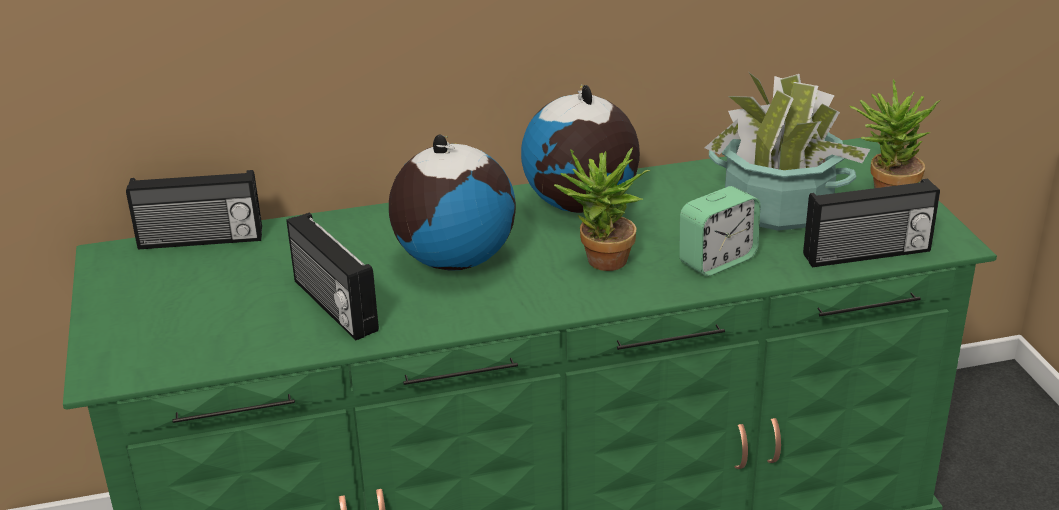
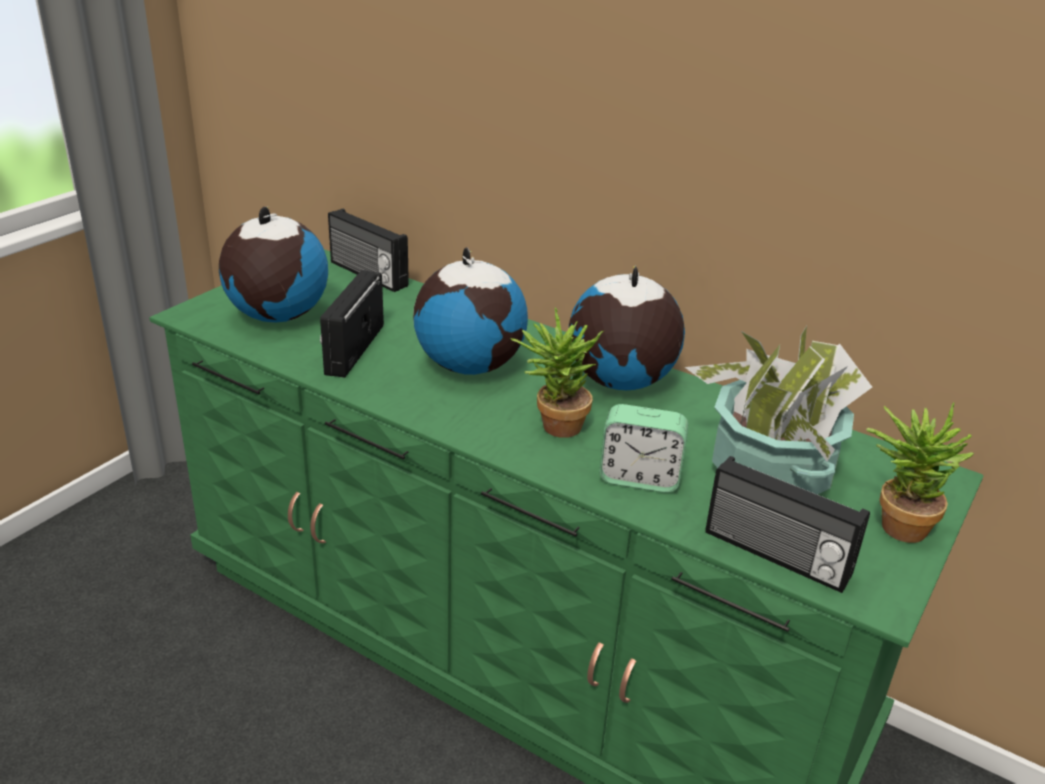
camera: 45 degrees right, 0 degrees up
none -> globe [219,206,328,323]

